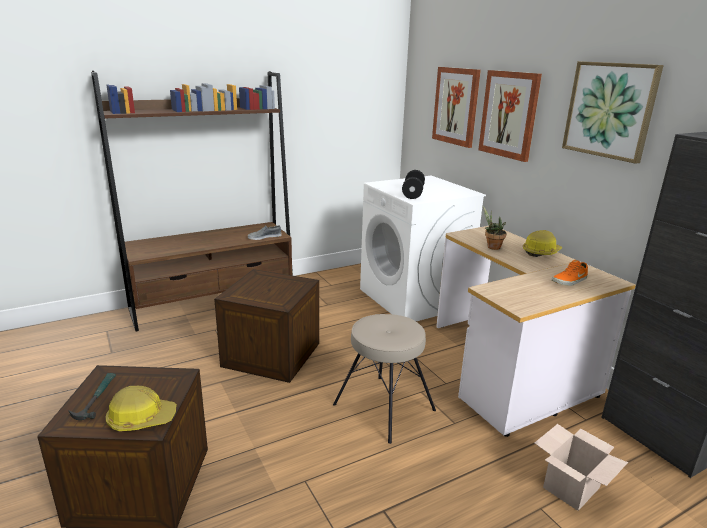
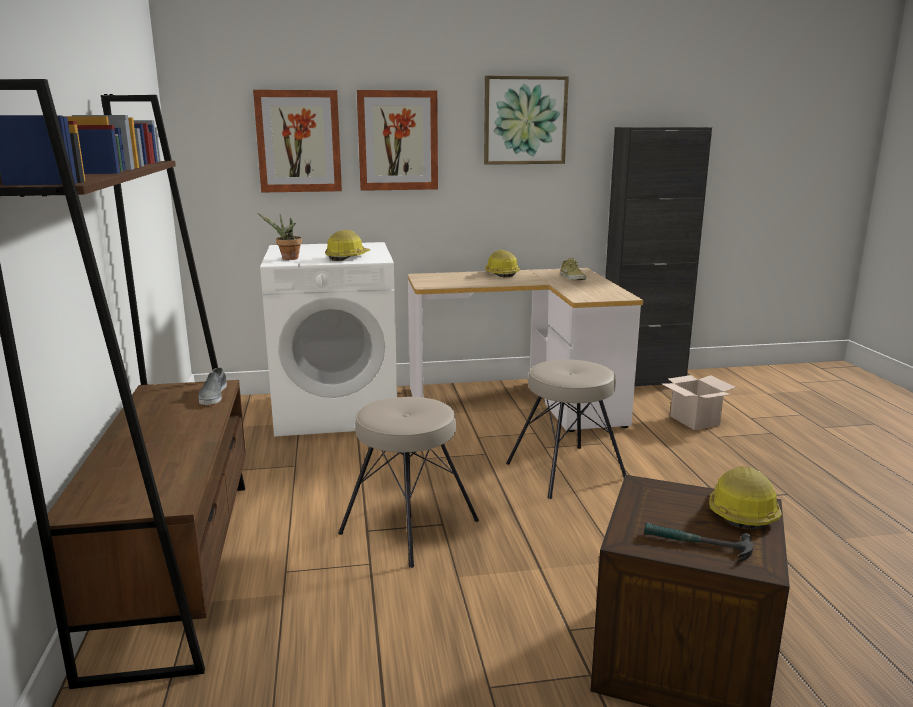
camera: 70 degrees left, 5 degrees down
crate [214,269,319,383] -> beige stool [338,397,479,568]
black dumbbell [402,170,425,199] -> hard hat [325,230,370,261]
potted plant [483,206,507,250] -> potted plant moved to [257,213,302,260]
orange shoe [551,260,588,286] -> beige shoe [561,258,586,280]

